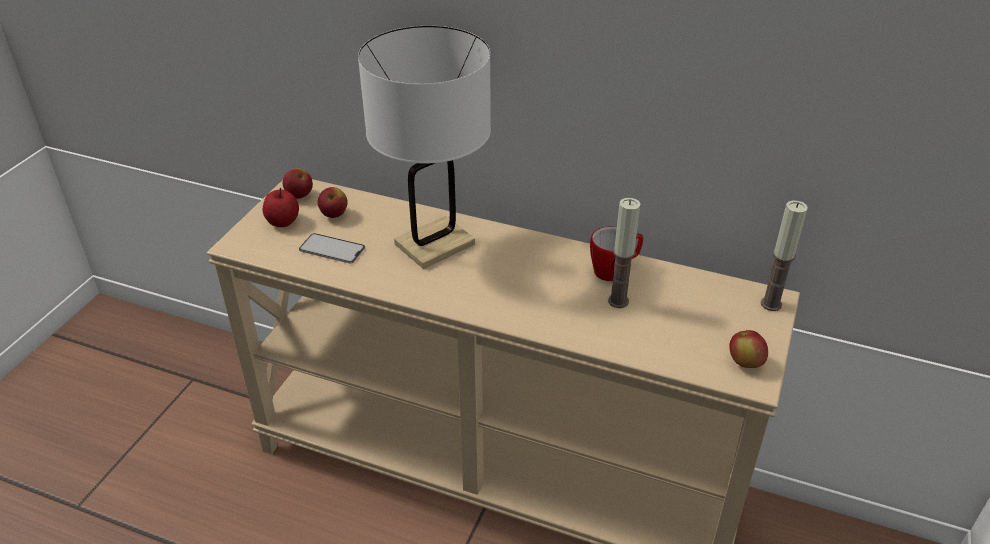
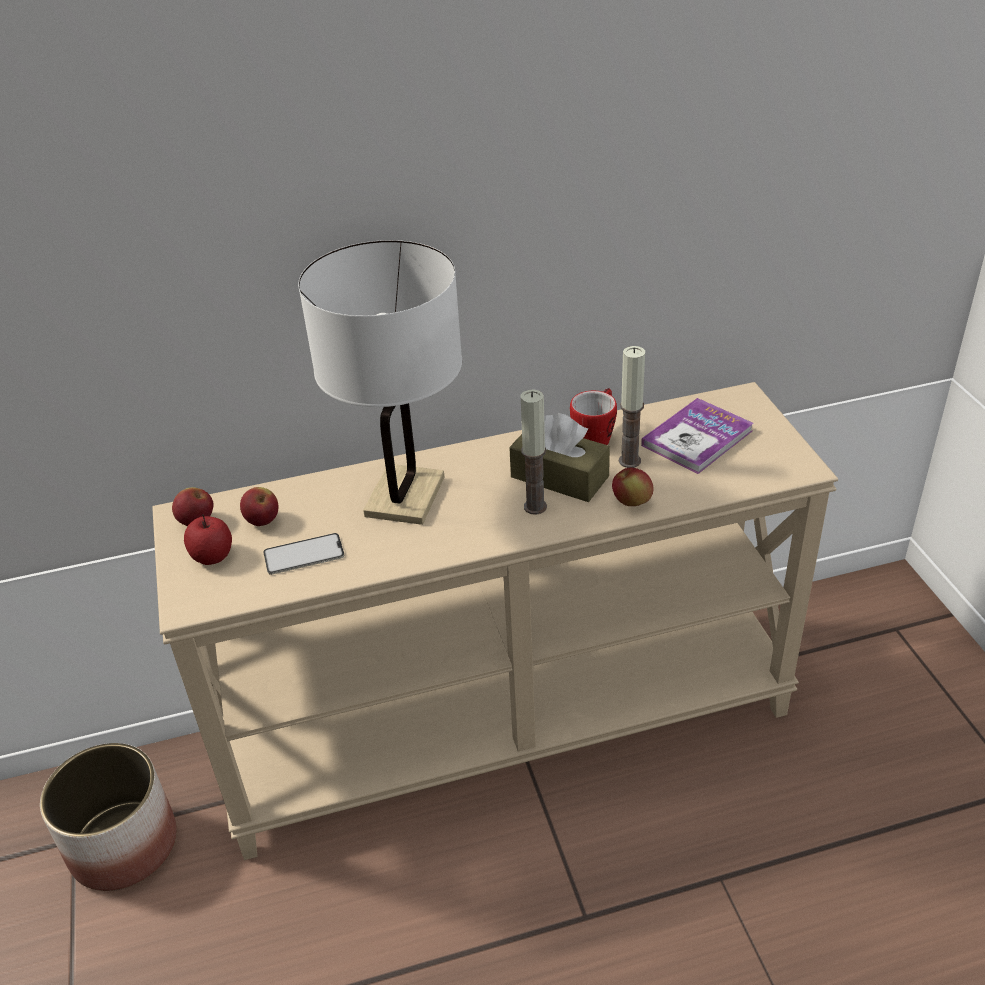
camera: 35 degrees left, 0 degrees up
apple [729,330,768,368] -> apple moved to [612,467,653,506]
candle [761,200,808,311] -> candle moved to [521,389,547,515]
none -> planter [40,743,177,891]
none -> brown tissue box [509,413,610,502]
none -> book [641,398,754,474]

